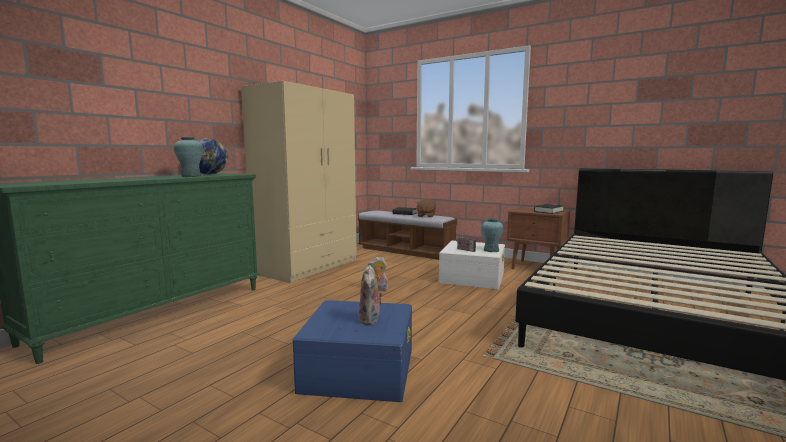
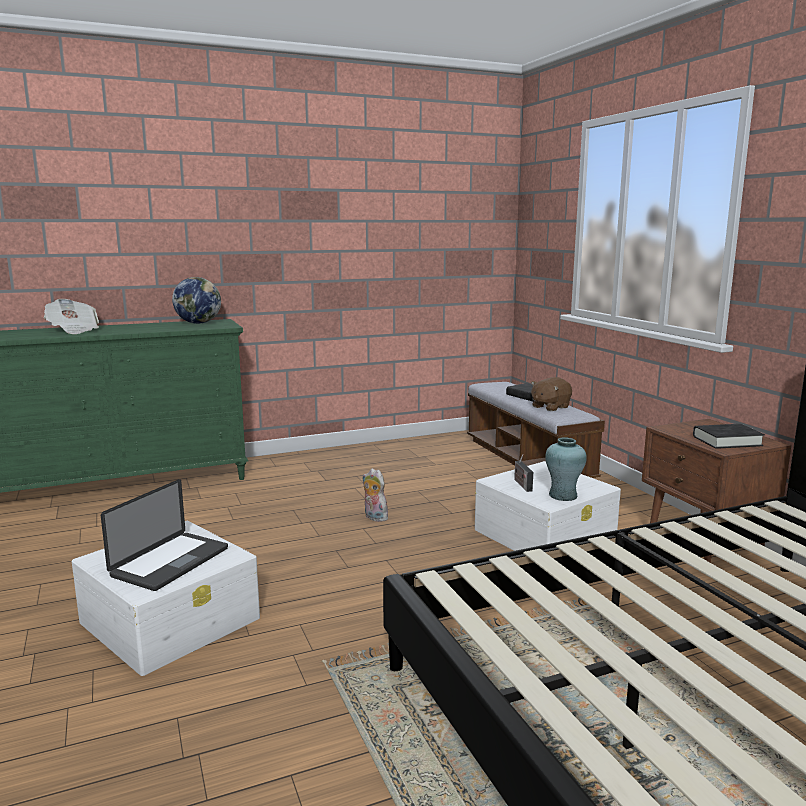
camera: 35 degrees right, 5 degrees up
turquoise vase [174,137,203,177] -> none
beige wardrobe [241,81,357,283] -> none
blue storage box [292,300,412,402] -> white storage box [72,521,260,676]
plush toy [359,265,383,325] -> laptop [101,479,228,591]
none -> newspaper [44,299,99,334]

